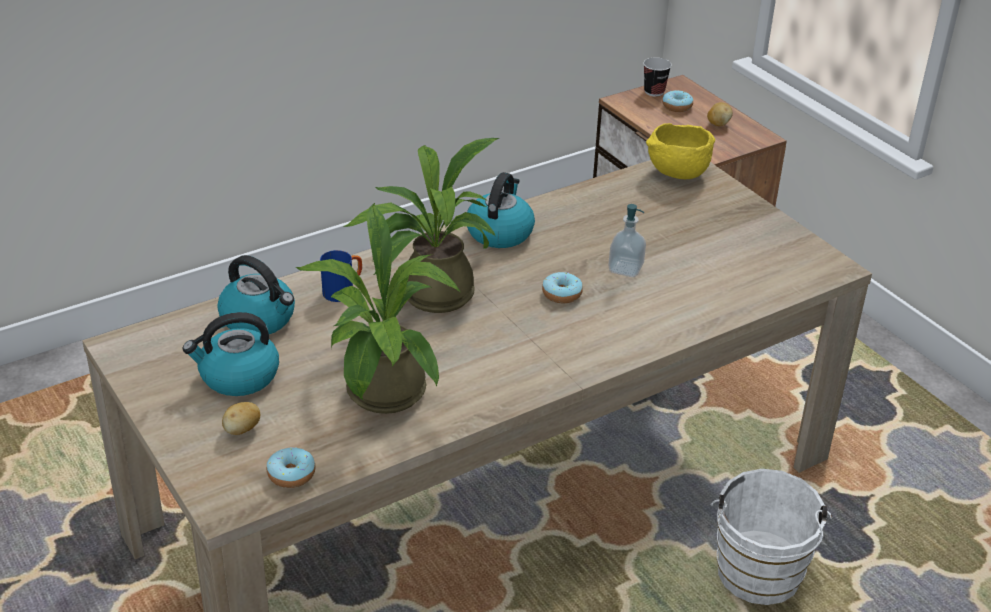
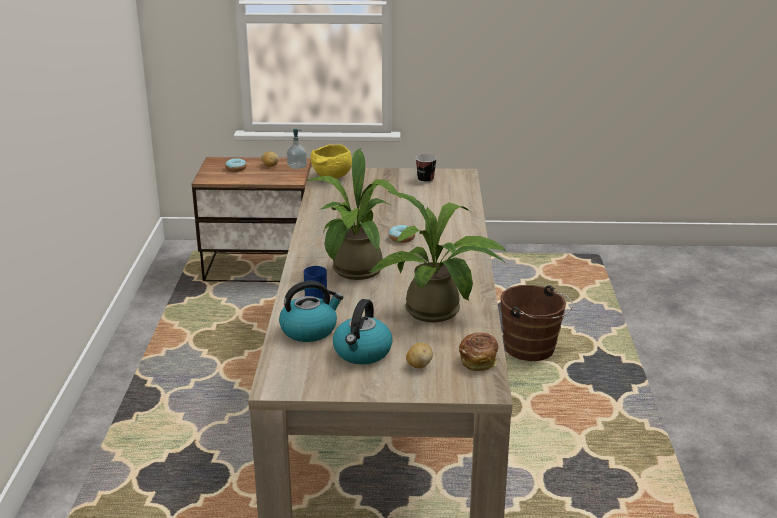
camera: 55 degrees left, 10 degrees down
donut [267,447,315,488] -> bread [459,333,498,371]
kettle [467,172,535,248] -> none
soap dispenser [608,204,646,277] -> soap dispenser moved to [287,129,307,169]
cup [643,58,672,96] -> cup moved to [415,154,437,183]
white bucket [711,469,832,605] -> brown bucket [500,285,573,361]

